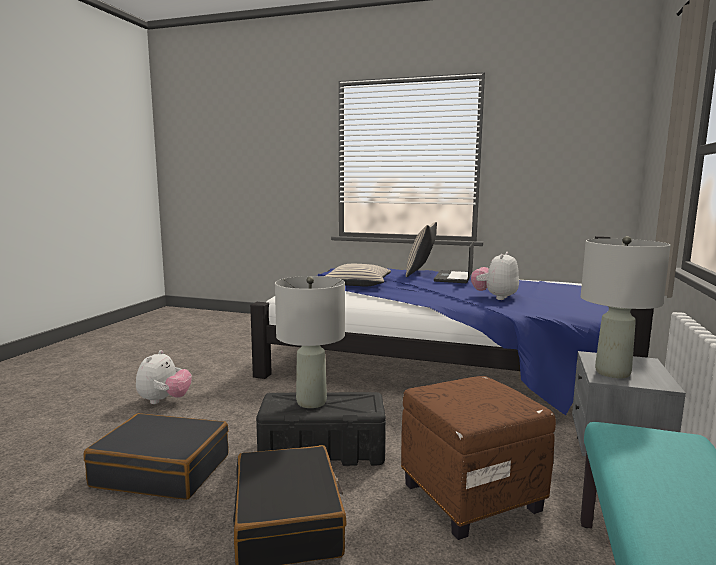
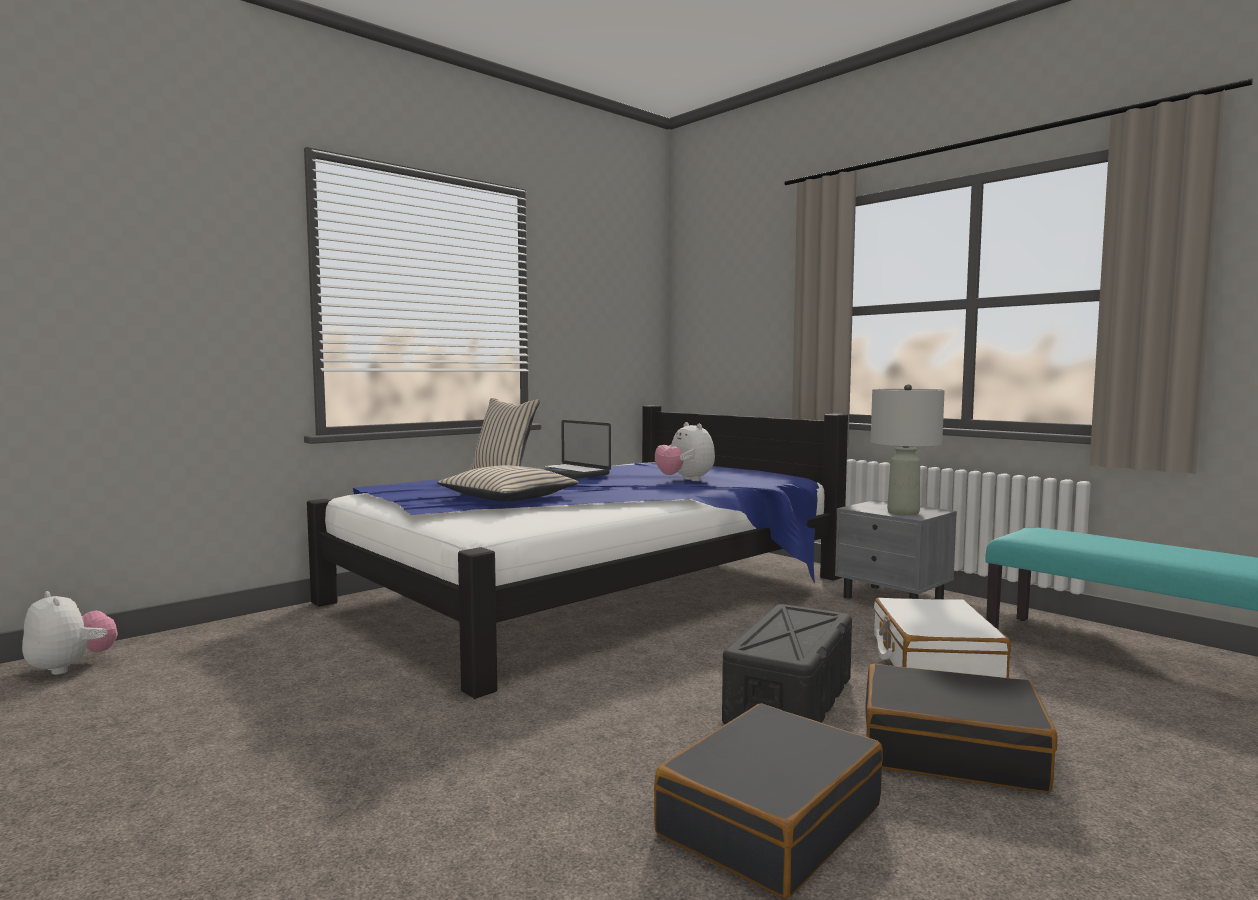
camera: 60 degrees left, 5 degrees down
plush toy [136,350,192,404] -> plush toy moved to [22,591,118,675]
grey table lamp [275,276,345,408] -> none
brown ottoman [401,376,556,540] -> white suitcase [874,598,1011,678]

